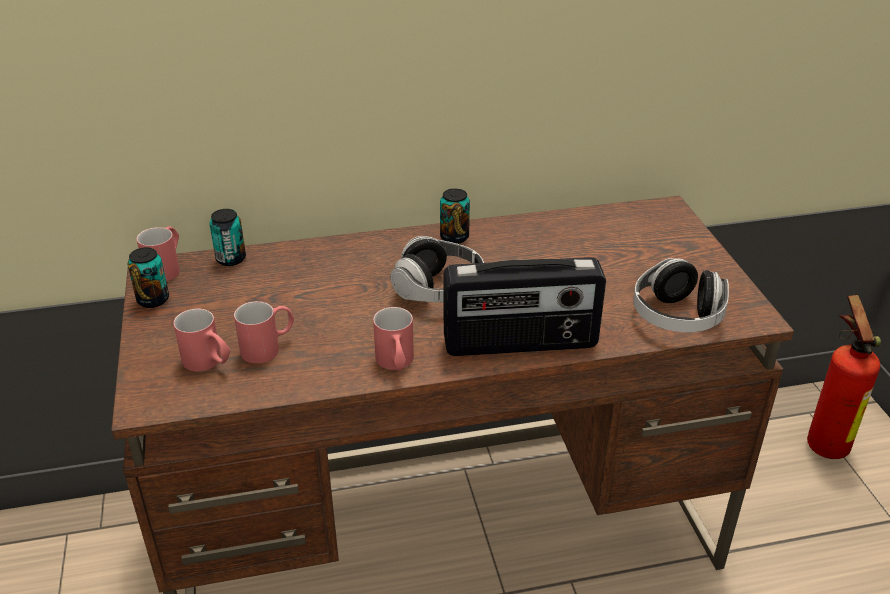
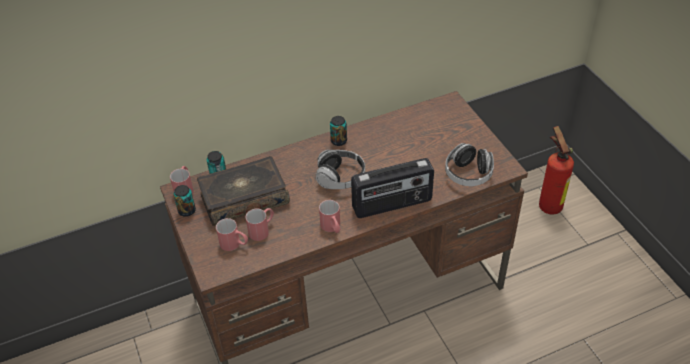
camera: 10 degrees left, 10 degrees up
none -> book [197,156,290,226]

